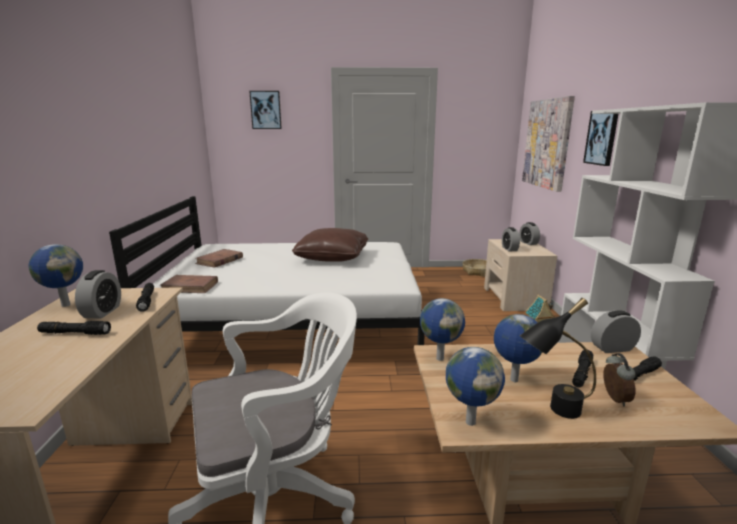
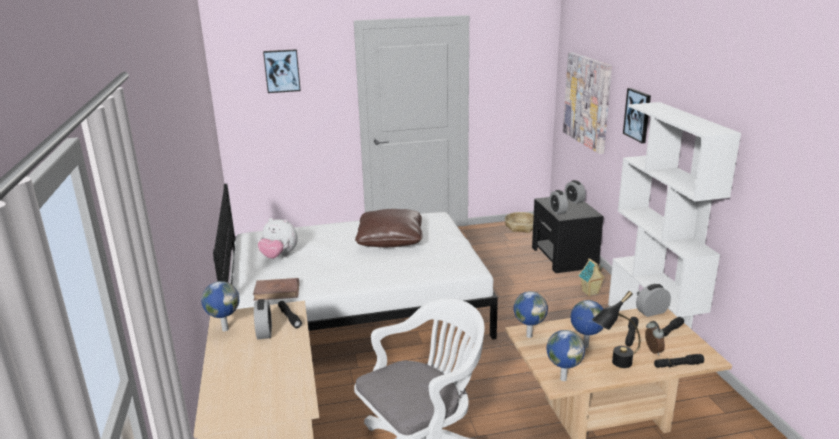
camera: 10 degrees left, 5 degrees up
black flashlight [37,321,111,335] -> black flashlight moved to [654,354,704,368]
brown book [195,249,243,268] -> plush toy [258,218,298,259]
beige nightstand [484,239,557,311] -> black nightstand [532,197,603,273]

